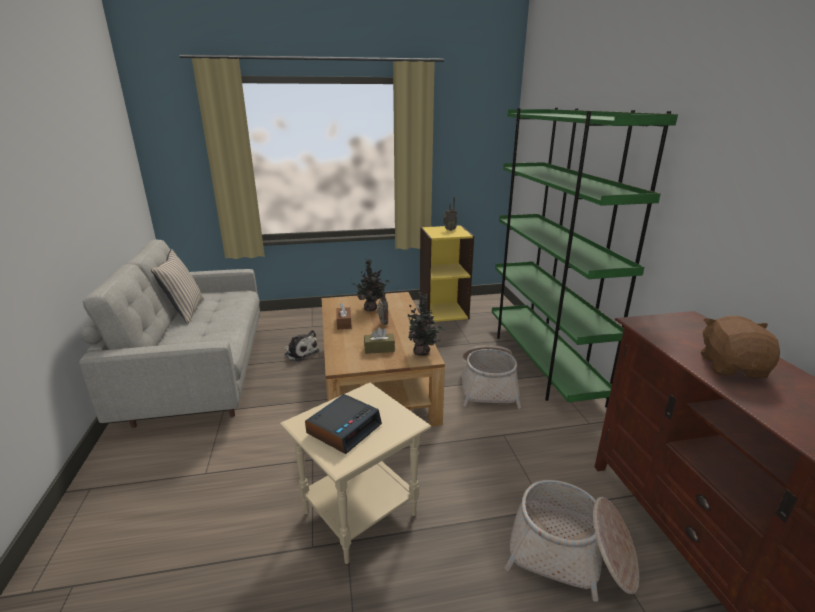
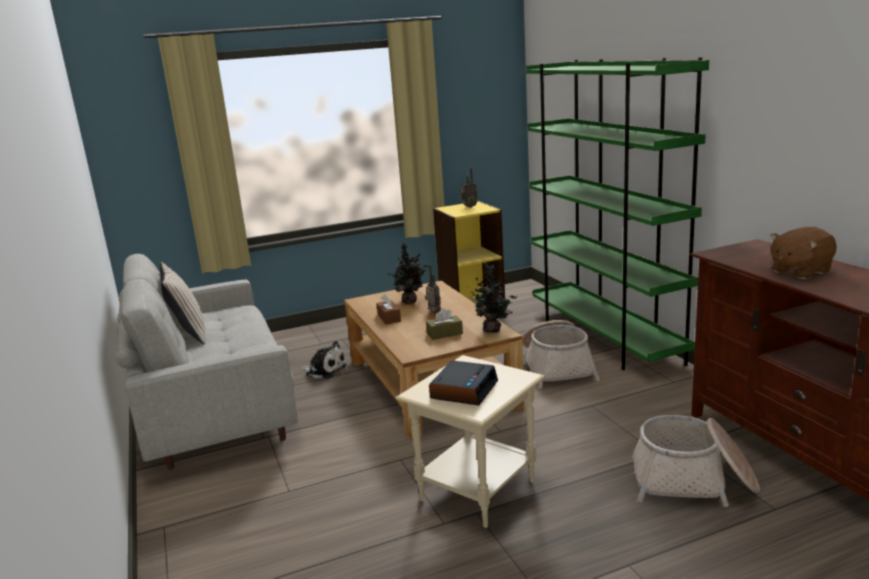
camera: 10 degrees left, 5 degrees down
brown plush toy [701,316,780,379] -> brown plush toy turned 120 degrees counterclockwise [770,227,837,279]

